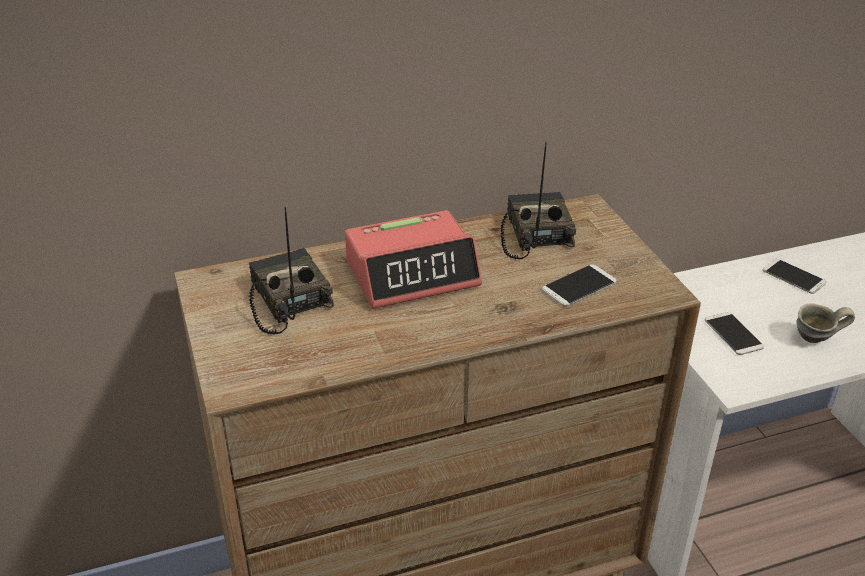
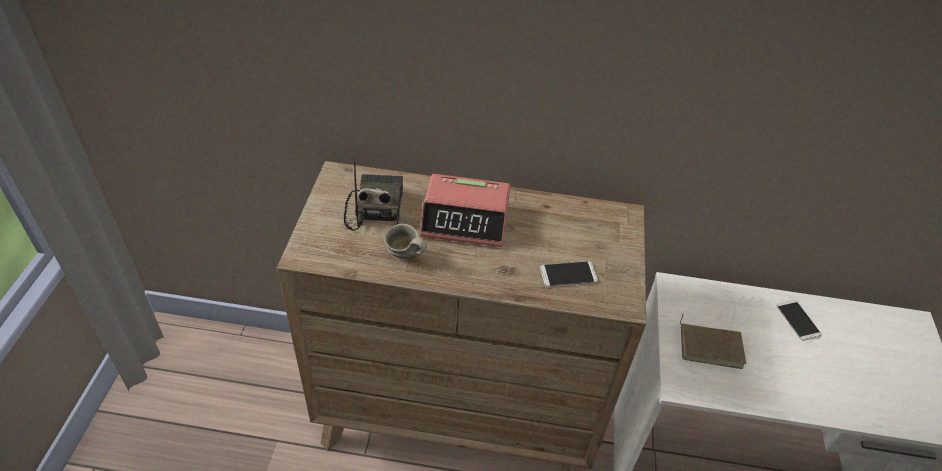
camera: 25 degrees right, 10 degrees up
radio [501,142,576,259] -> none
phone [705,312,764,355] -> brown book [680,314,746,369]
grey mug [797,304,855,343] -> grey mug moved to [384,224,427,259]

